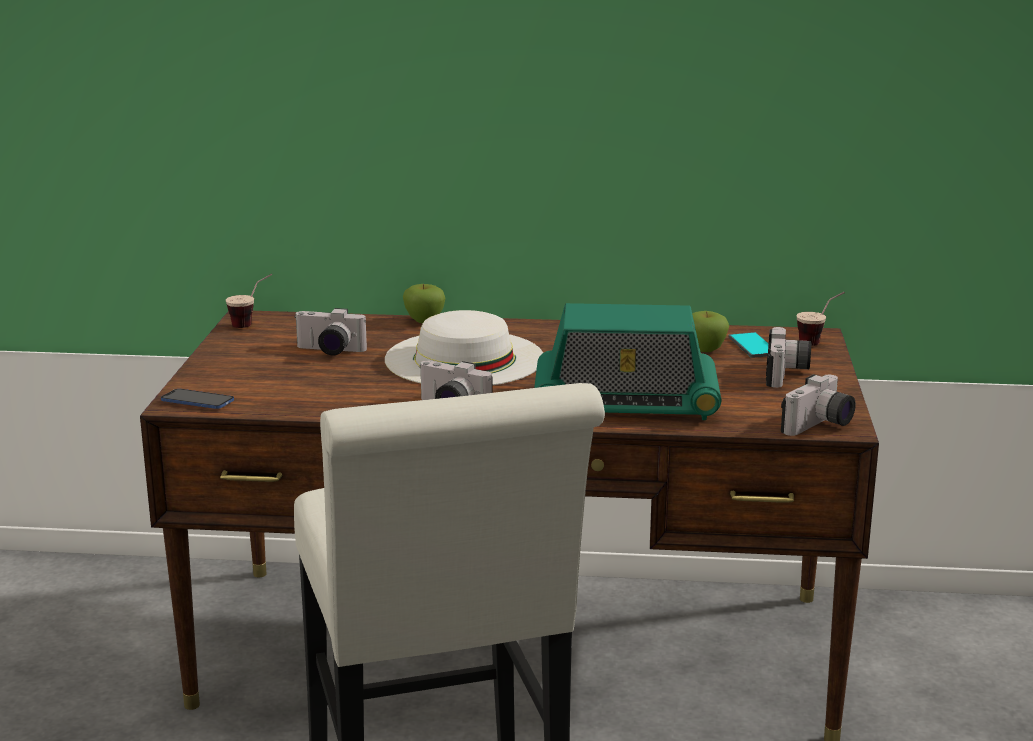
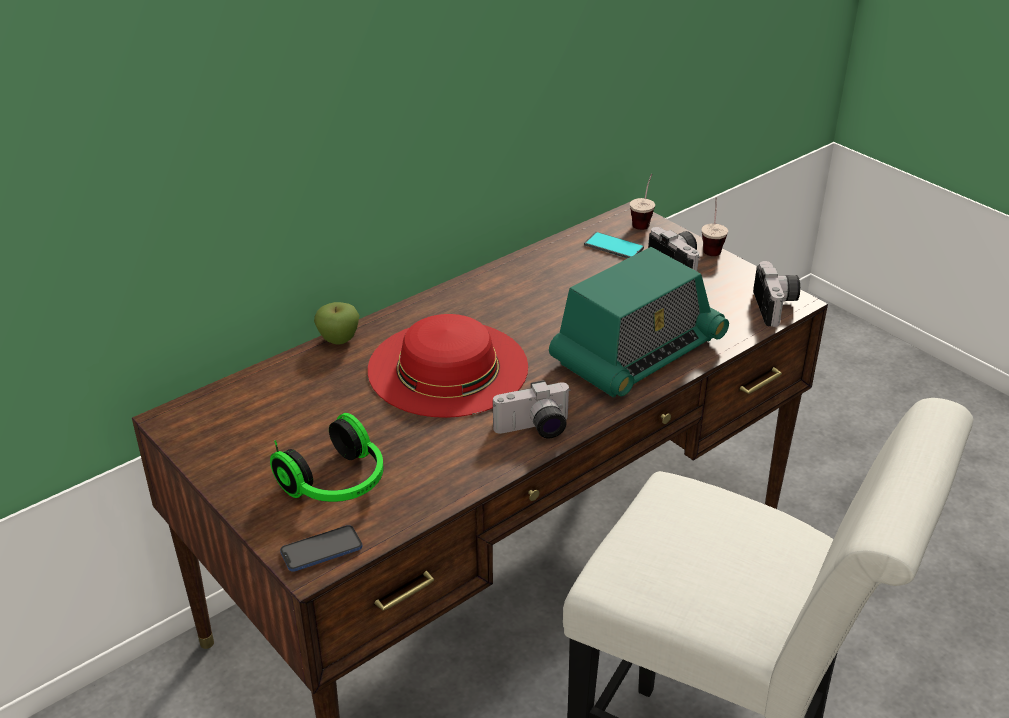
camera: 45 degrees left, 15 degrees up
cup [226,274,272,328] -> cup moved to [702,197,728,256]
camera [294,308,367,356] -> none
white hat [385,310,543,385] -> red hat [368,314,528,418]
apple [692,311,729,352] -> none
none -> headphones [270,413,384,502]

